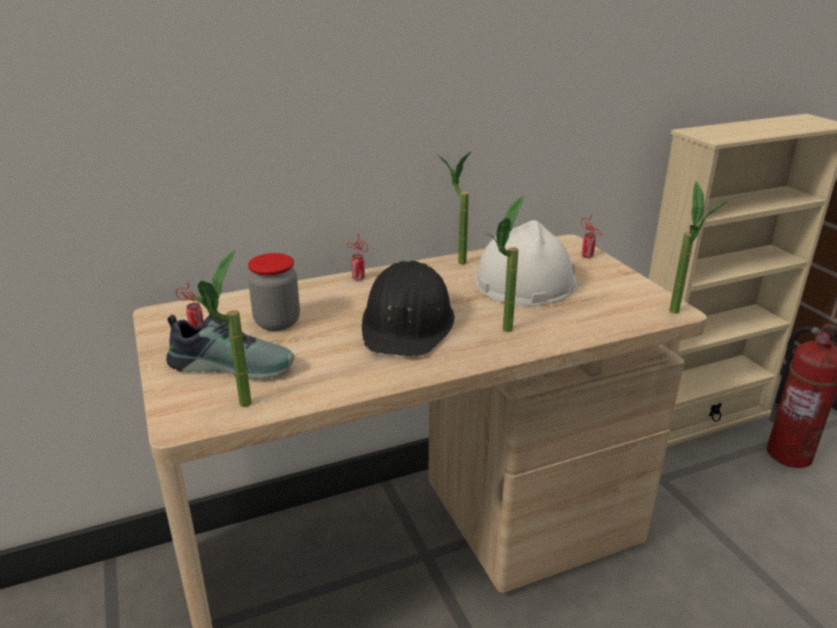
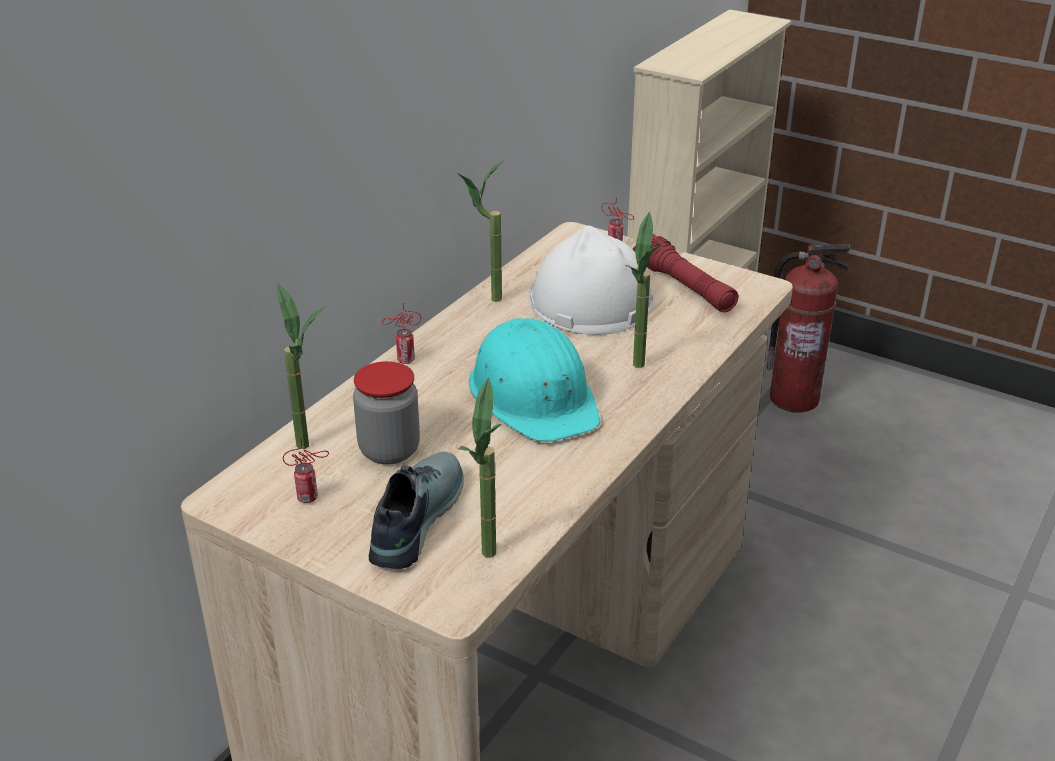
camera: 35 degrees left, 5 degrees up
shoe [166,315,295,380] -> shoe turned 45 degrees counterclockwise [369,452,464,569]
black hard hat [362,261,454,357] -> turquoise hard hat [469,318,600,442]
potted plant [669,182,728,314] -> potted plant moved to [277,283,325,449]
none -> red flashlight [633,234,738,312]

